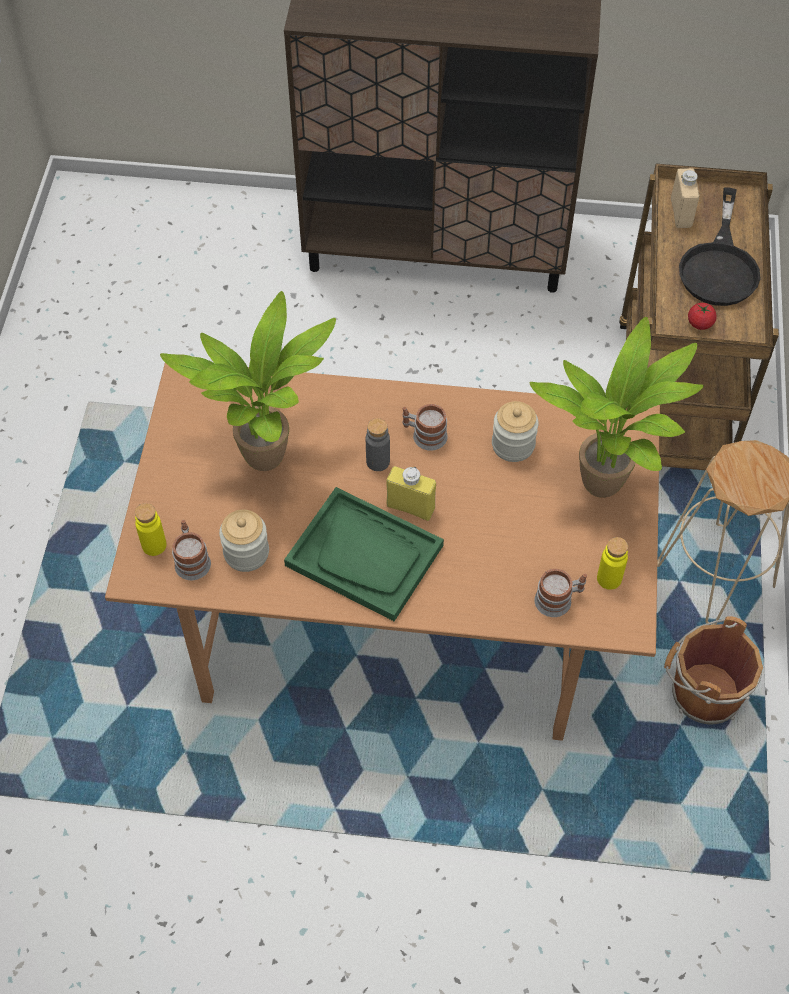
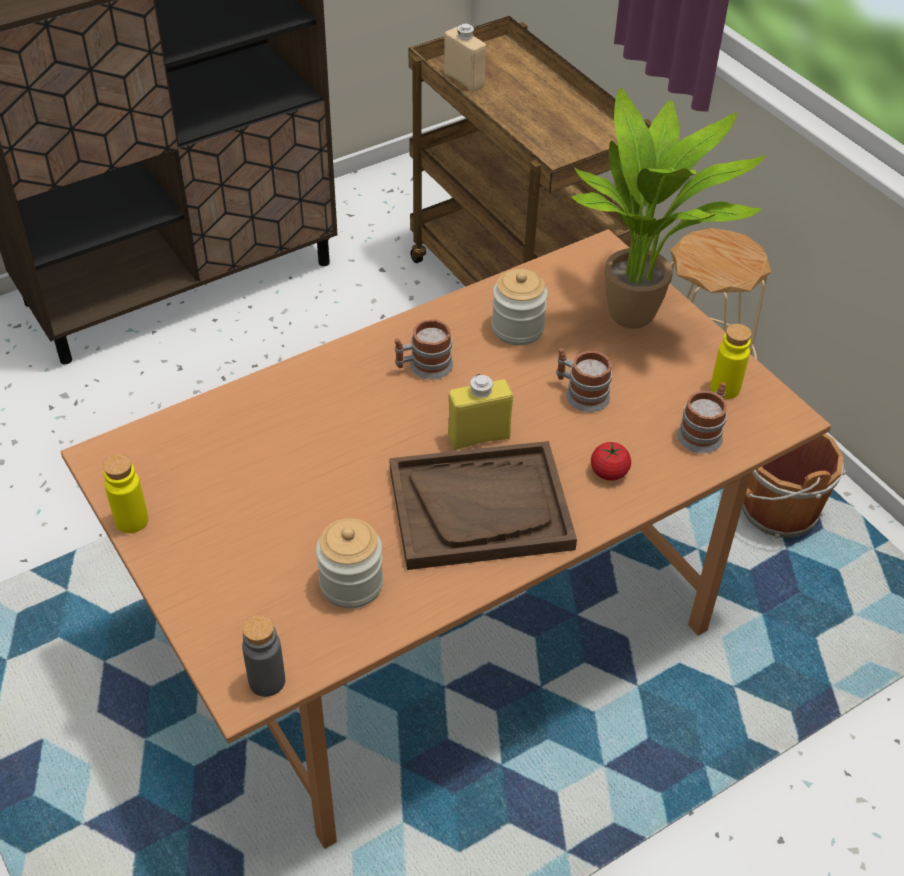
camera: 40 degrees left, 10 degrees down
yellow bottle [135,503,166,556] -> yellow bottle moved to [103,454,148,533]
potted plant [160,291,336,471] -> none
mug [172,520,211,580] -> mug moved to [556,348,612,412]
green tray [284,487,444,621] -> brown tray [389,441,577,570]
grey bottle [366,418,390,471] -> grey bottle moved to [242,615,285,697]
black frying pan [679,187,761,306] -> none
tomato [688,303,717,330] -> tomato moved to [591,442,631,481]

